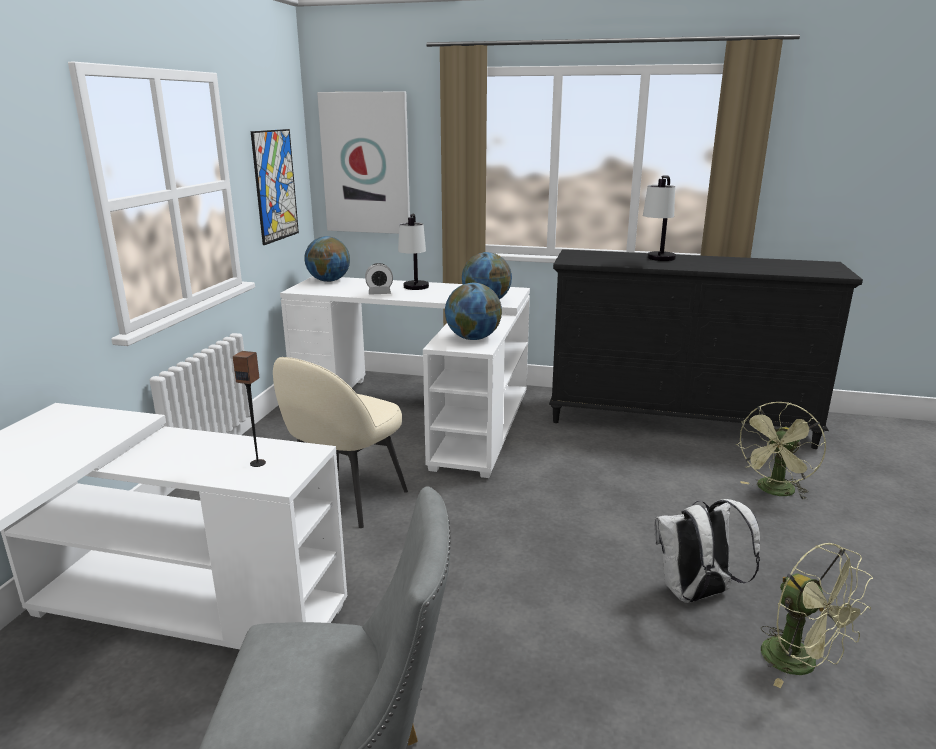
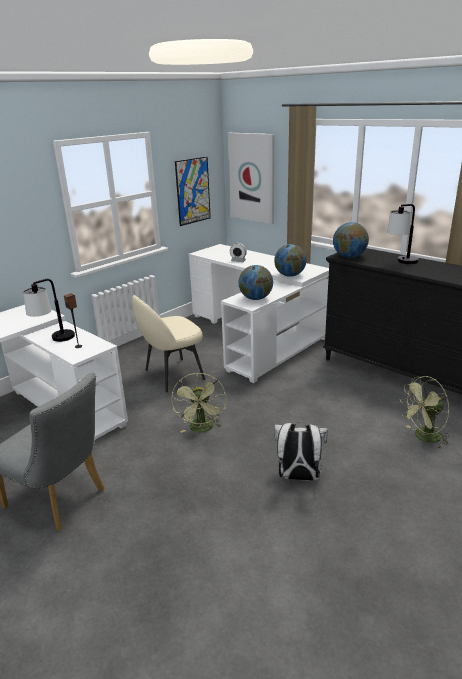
camera: 30 degrees right, 5 degrees up
globe [304,236,350,282] -> globe moved to [333,222,369,258]
table lamp [398,213,429,290] -> table lamp moved to [23,279,75,342]
green fan [761,543,873,688] -> green fan moved to [171,373,227,433]

